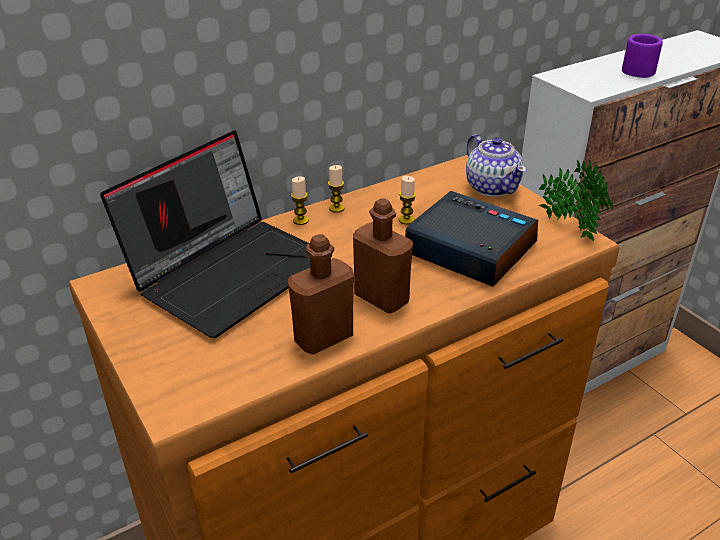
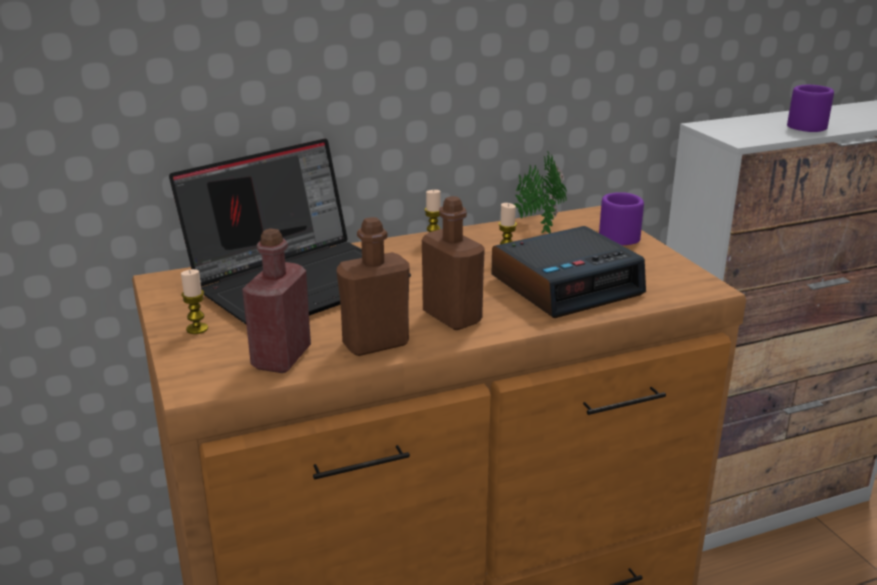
camera: 10 degrees right, 10 degrees down
candle [291,176,309,225] -> candle moved to [181,269,208,334]
alarm clock [405,191,538,287] -> alarm clock turned 105 degrees clockwise [492,226,646,318]
teapot [466,134,527,197] -> purple mug [599,192,644,245]
potted plant [538,159,613,242] -> potted plant moved to [514,151,567,234]
none -> red bottle [242,228,311,373]

